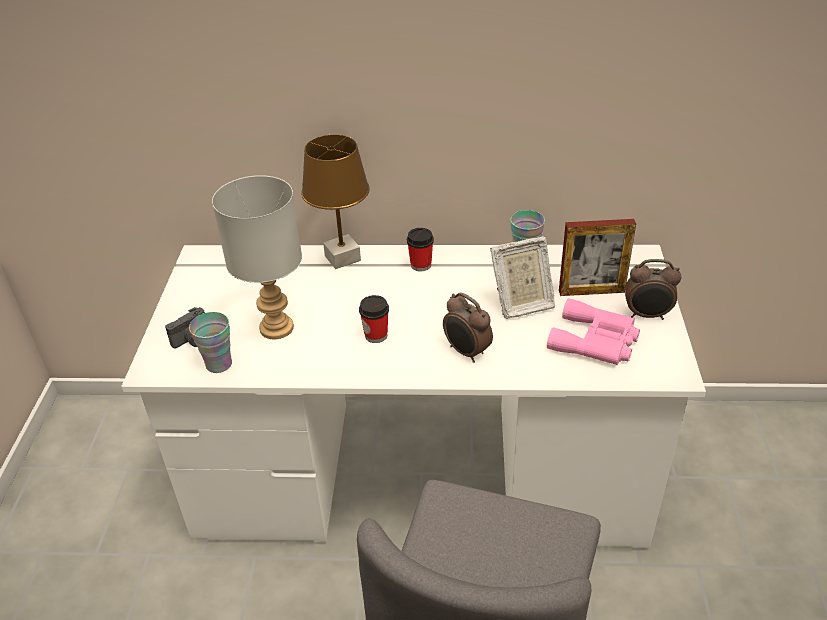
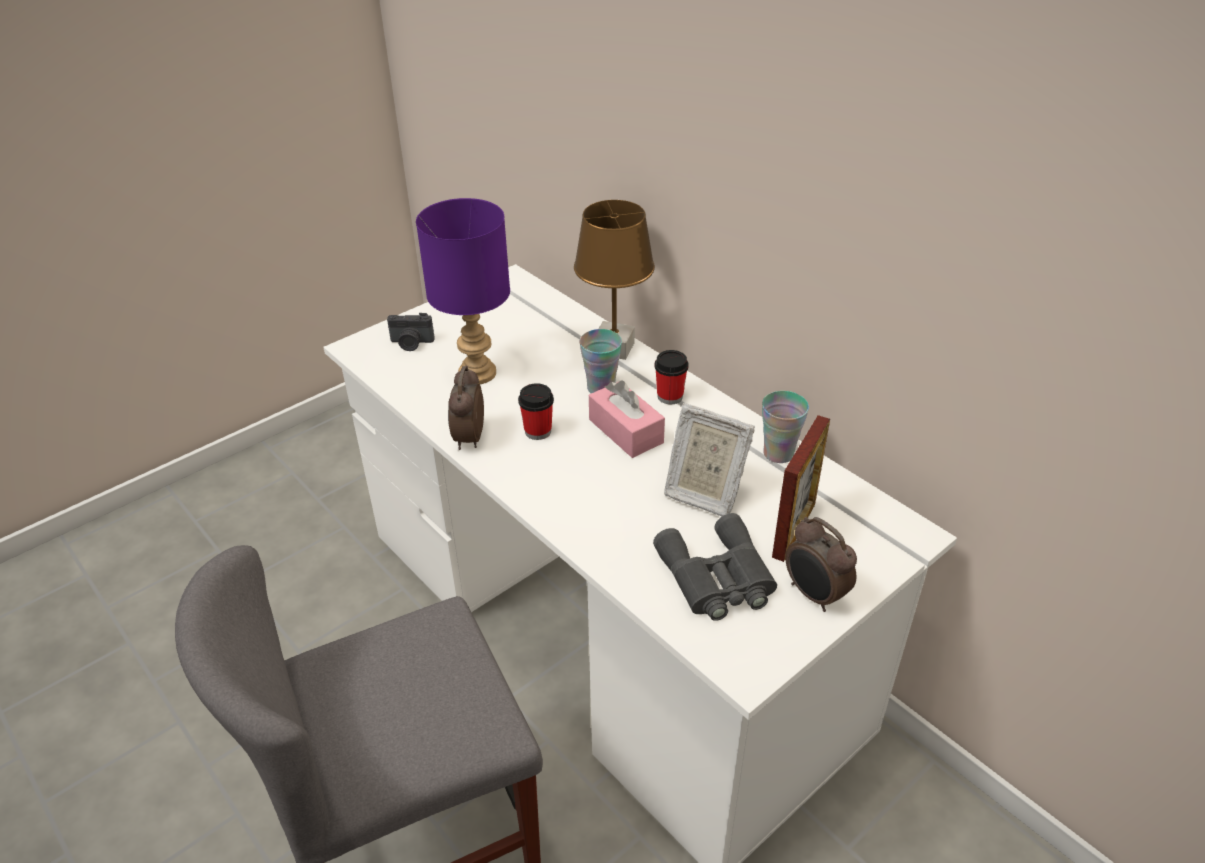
camera: 45 degrees right, 0 degrees up
cup [189,312,232,373] -> cup moved to [579,329,622,393]
grey table lamp [212,175,302,339] -> purple table lamp [416,198,510,384]
alarm clock [443,292,493,363] -> alarm clock moved to [448,366,484,450]
pink binoculars [547,298,640,365] -> grey binoculars [653,513,777,621]
picture frame [559,219,636,296] -> picture frame turned 105 degrees counterclockwise [772,415,830,562]
none -> pink tissue box [589,380,665,458]

